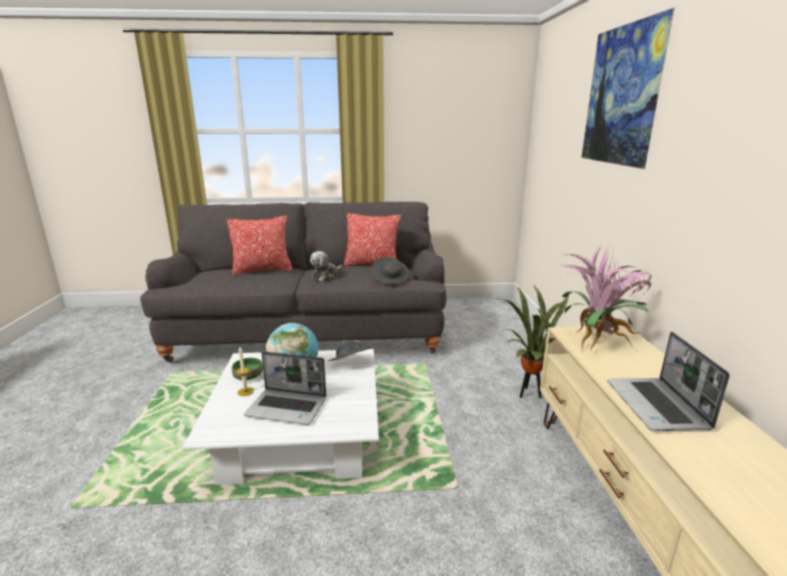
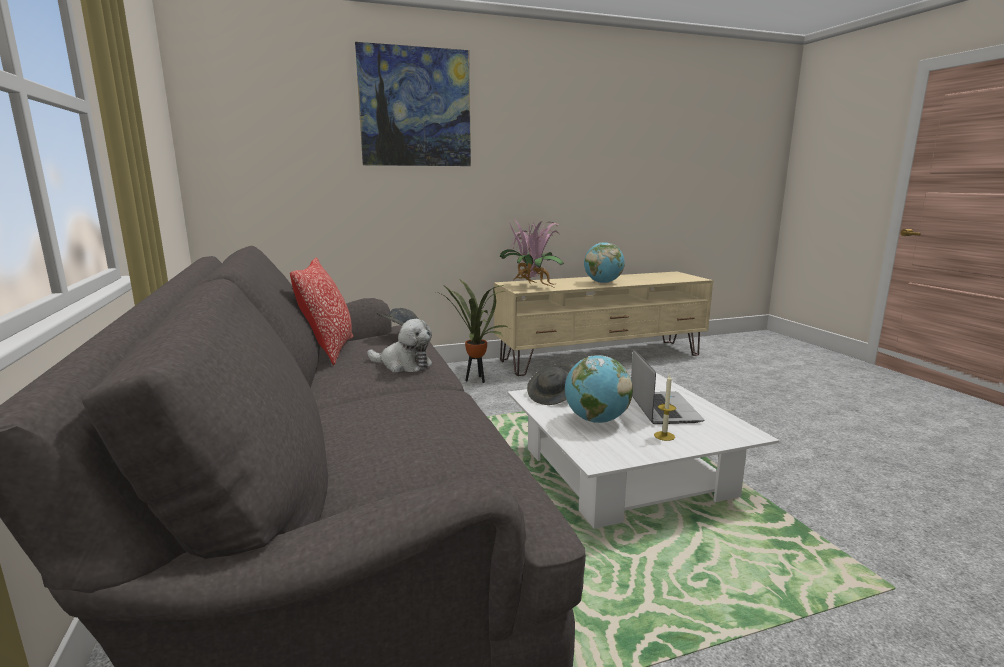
camera: 105 degrees left, 5 degrees down
pillow [227,216,292,276] -> none
green bowl [232,358,263,380] -> none
laptop [607,332,730,431] -> globe [584,242,625,283]

